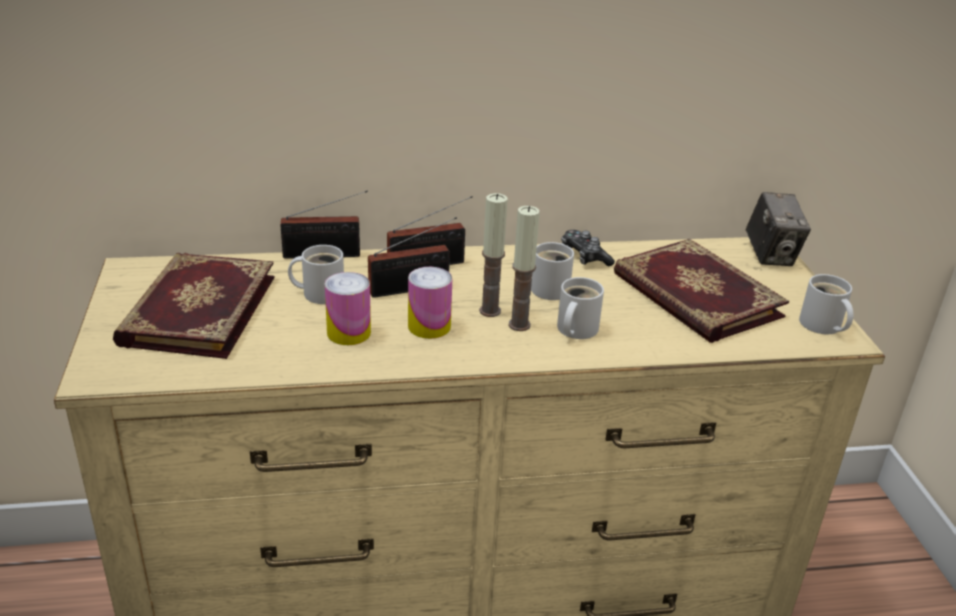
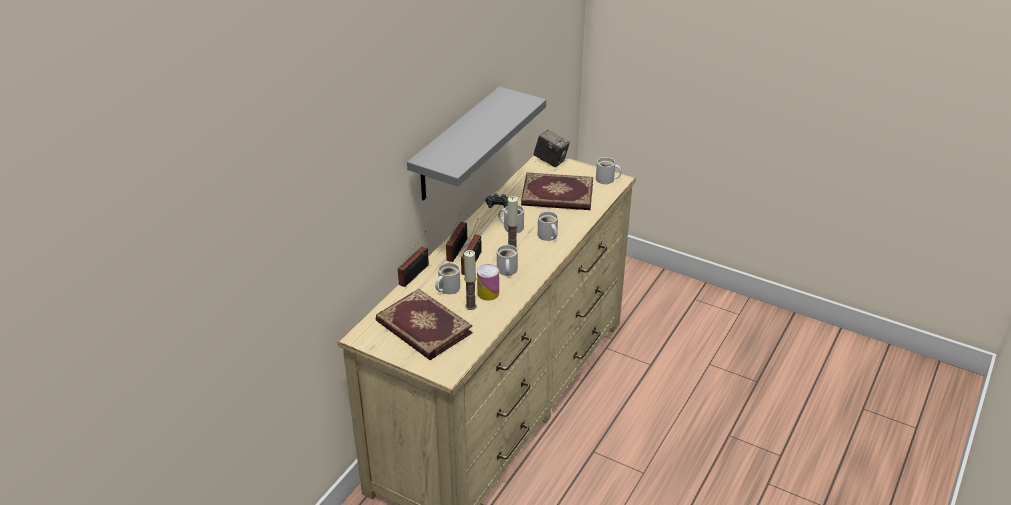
camera: 50 degrees left, 5 degrees up
can [408,267,452,339] -> white mug [497,245,518,276]
candle [509,206,540,331] -> candle moved to [464,250,477,310]
none -> grey shelf [407,87,546,201]

